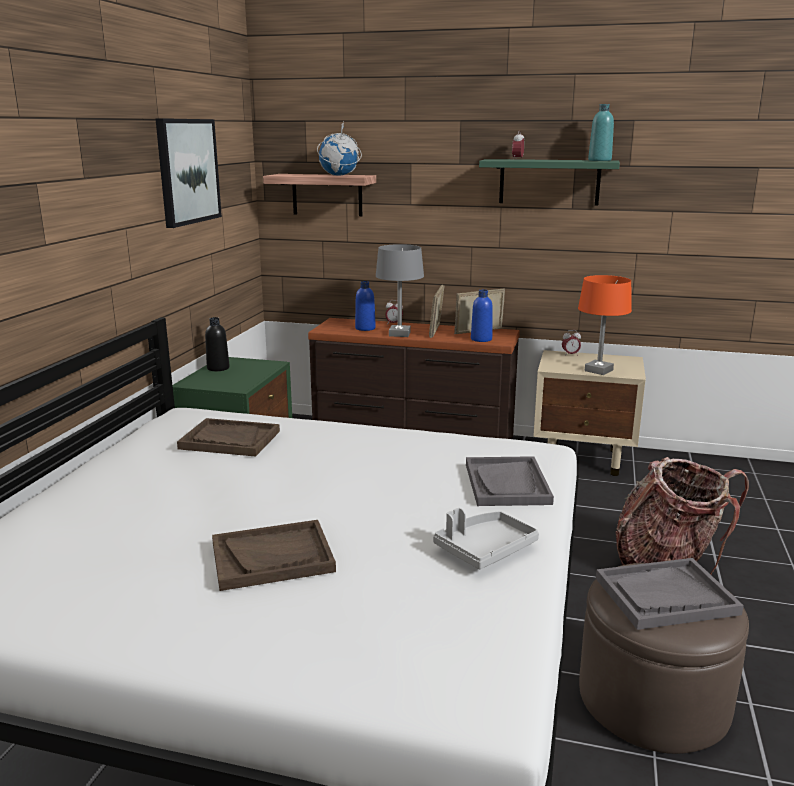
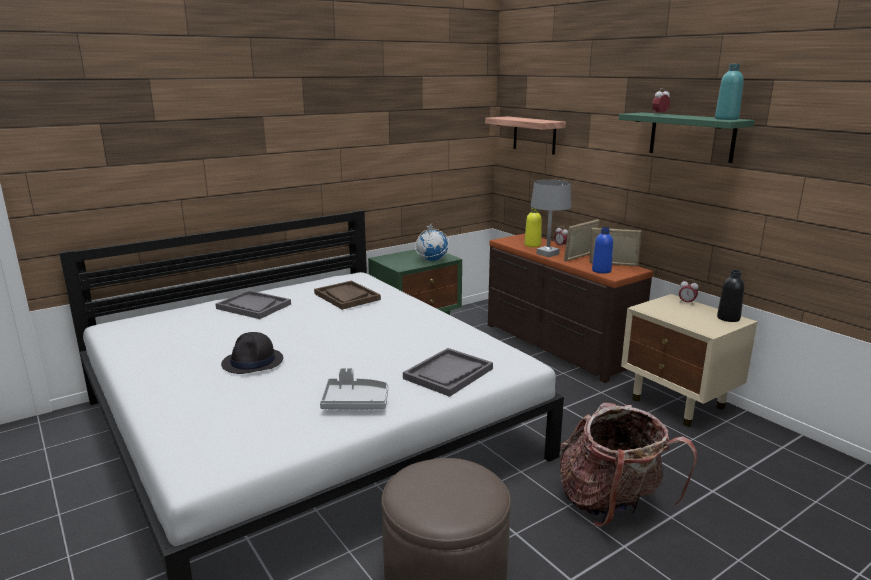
camera: 40 degrees right, 0 degrees up
picture [155,118,222,228] -> none
black bottle [205,317,230,371] -> black bottle moved to [717,270,745,322]
brown tray [212,520,336,591] -> black hat [221,332,283,374]
globe [317,122,362,176] -> globe moved to [415,223,449,261]
blue bottle [355,281,376,331] -> yellow bottle [524,207,542,247]
orange table lamp [578,275,632,375] -> none
grey tray [596,558,744,630] -> grey tray moved to [216,290,291,319]

